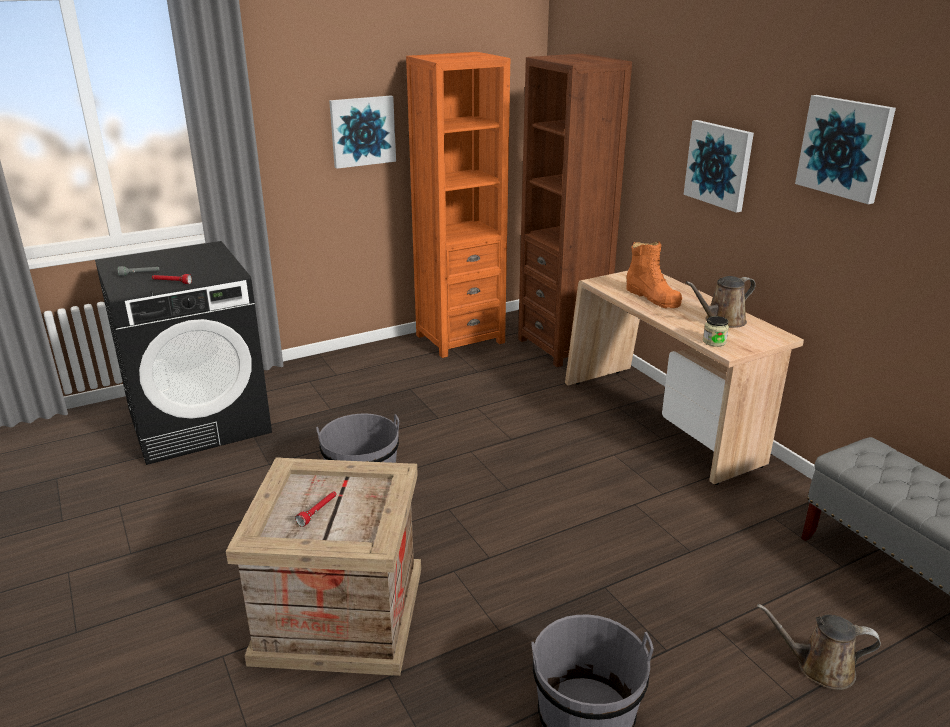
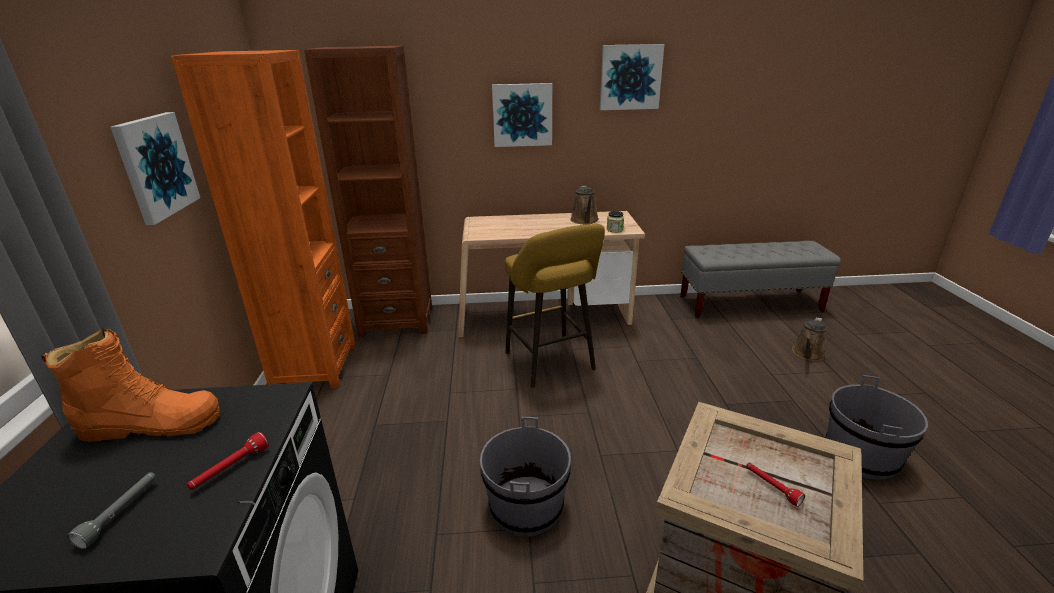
camera: 65 degrees left, 0 degrees up
orange boot [626,241,682,308] -> orange boot moved to [41,328,220,442]
none -> yellow stool [505,224,605,388]

